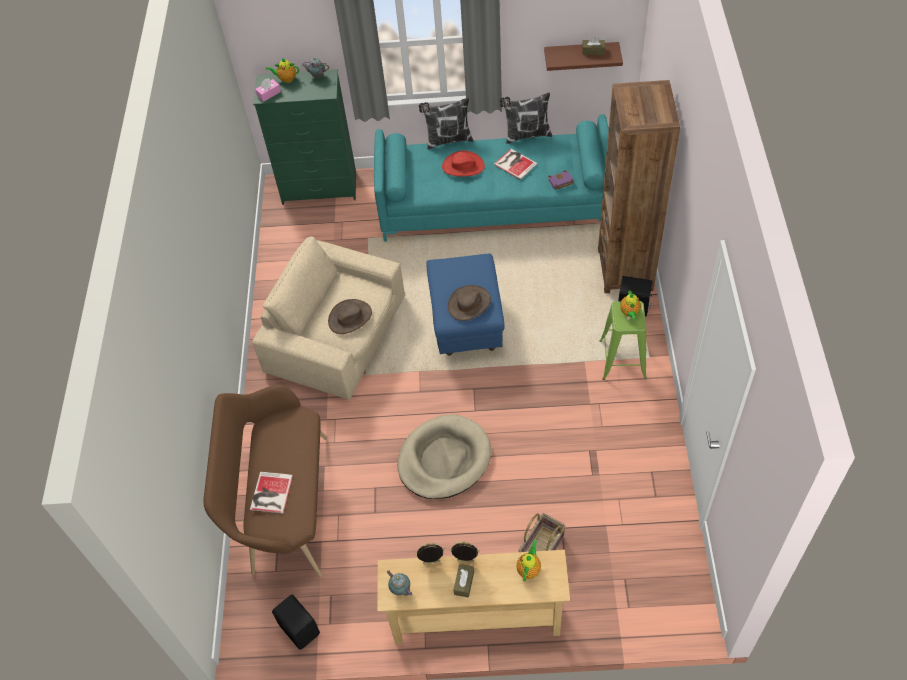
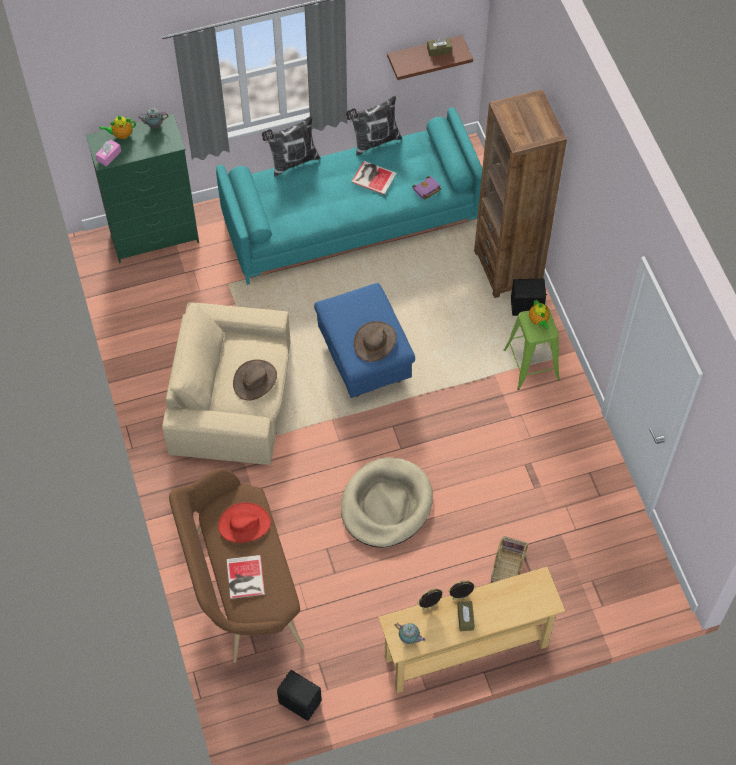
camera: 20 degrees left, 5 degrees up
red hat [442,150,485,176] -> red hat moved to [218,502,271,543]
teapot [516,540,541,582] -> none

